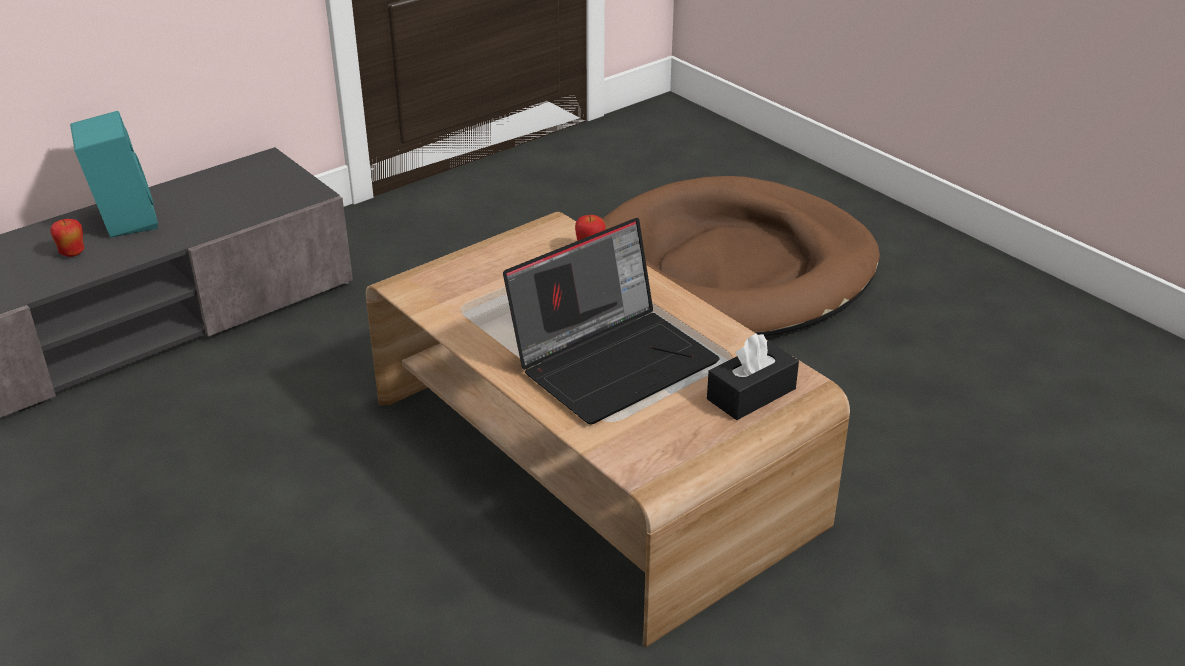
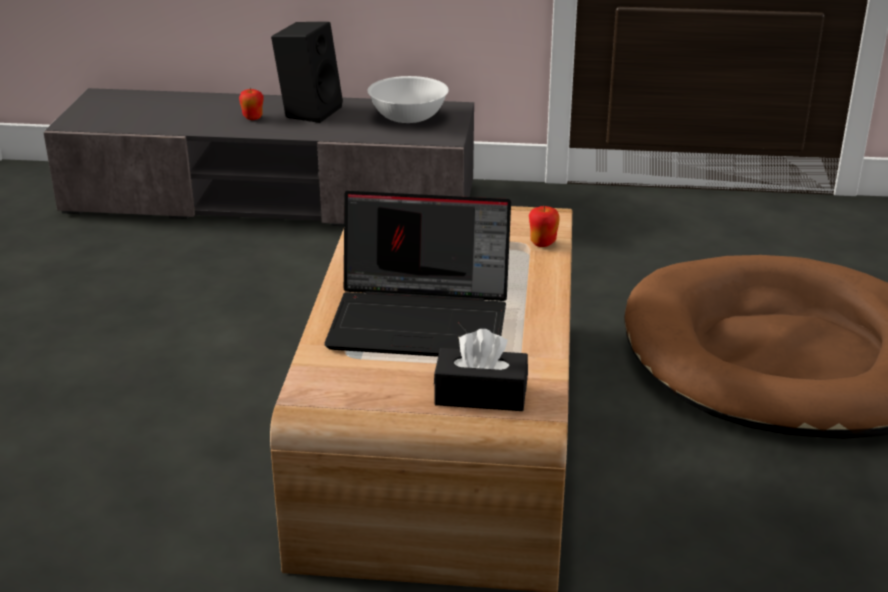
camera: 45 degrees right, 5 degrees down
turquoise speaker [70,111,158,237] -> black speaker [271,22,343,123]
none -> white bowl [368,76,449,123]

